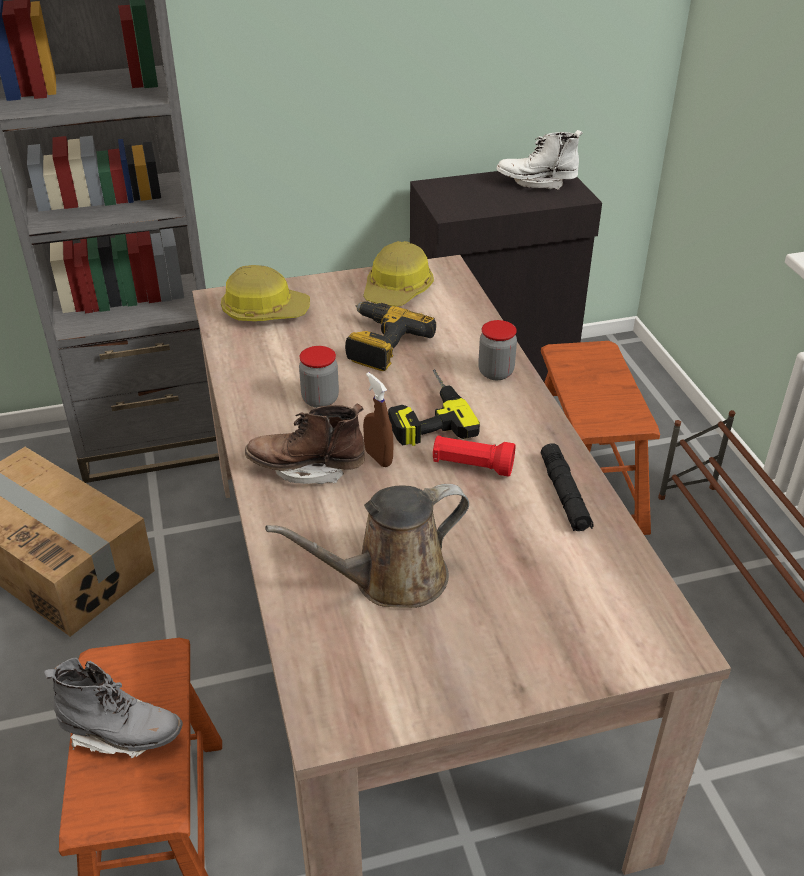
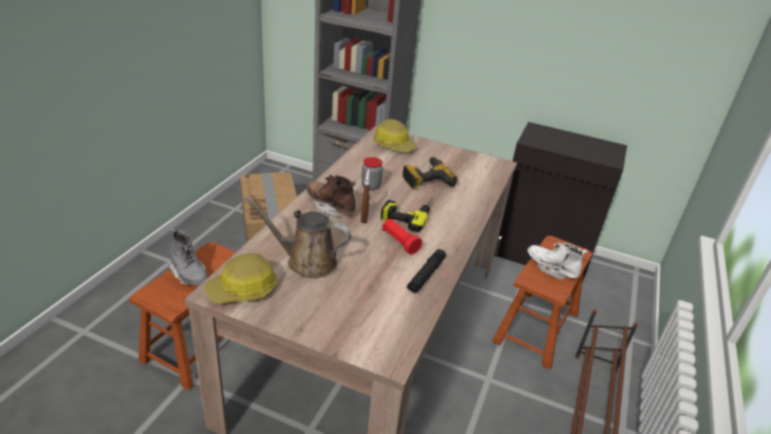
camera: 35 degrees right, 5 degrees down
hard hat [363,241,434,307] -> hard hat moved to [205,253,277,304]
jar [478,320,517,380] -> none
white boot [497,130,583,190] -> white boot moved to [527,242,587,280]

